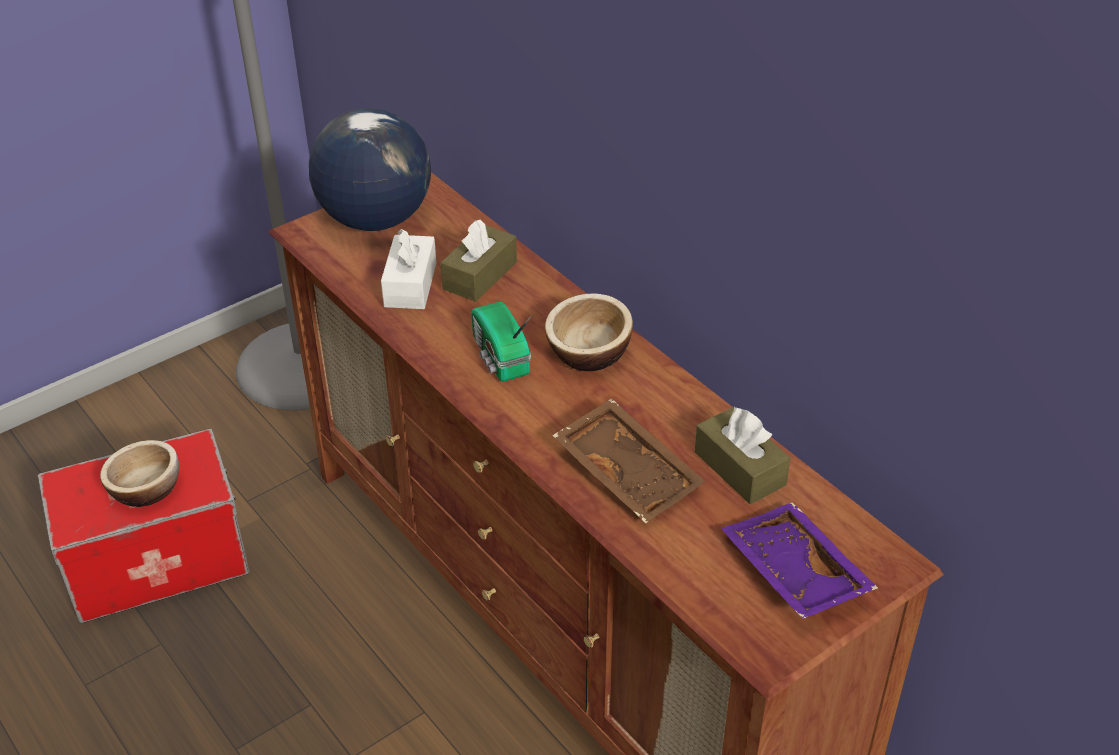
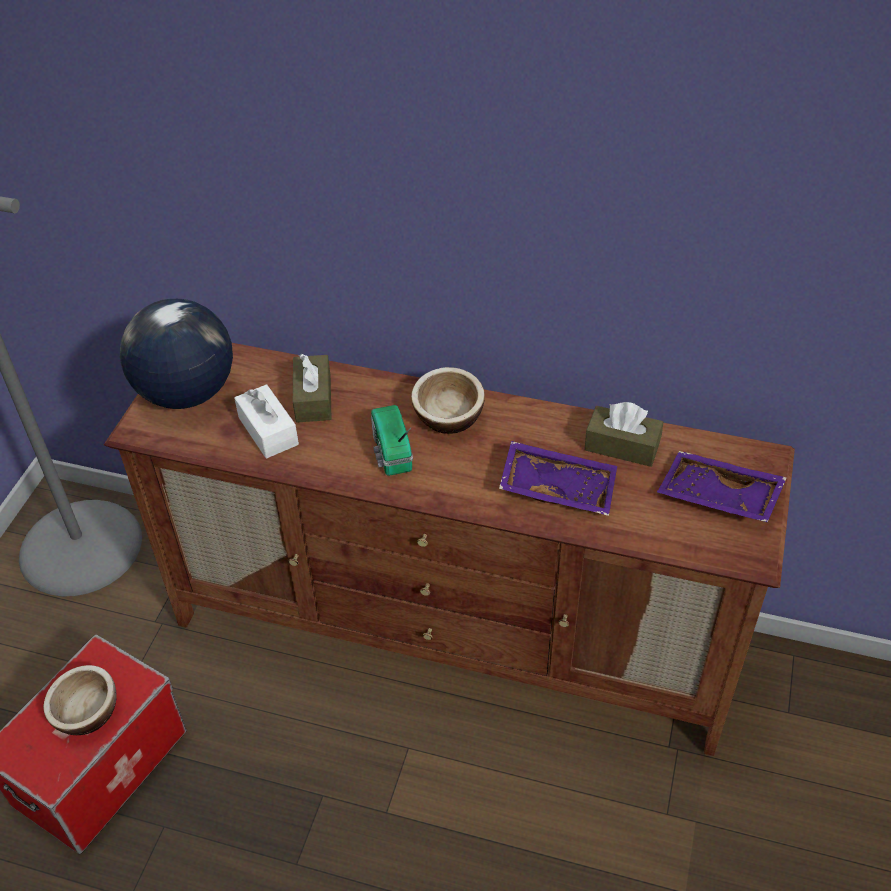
camera: 35 degrees left, 5 degrees up
radio [472,302,532,382] -> radio turned 45 degrees clockwise [371,405,413,476]
brown tray [552,398,705,523] -> purple tray [499,441,617,516]

